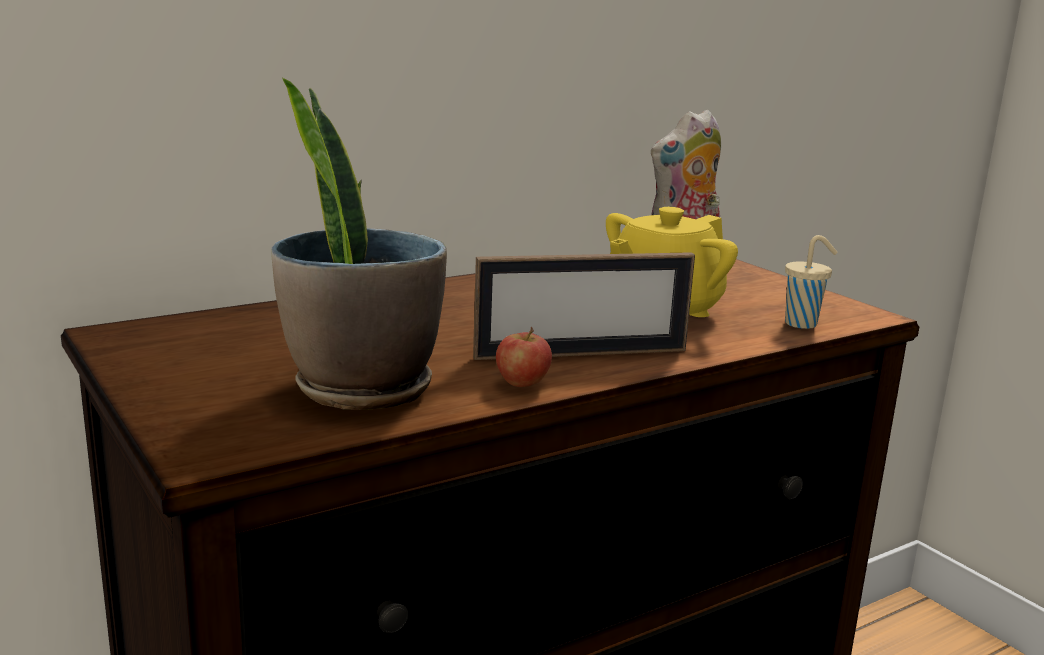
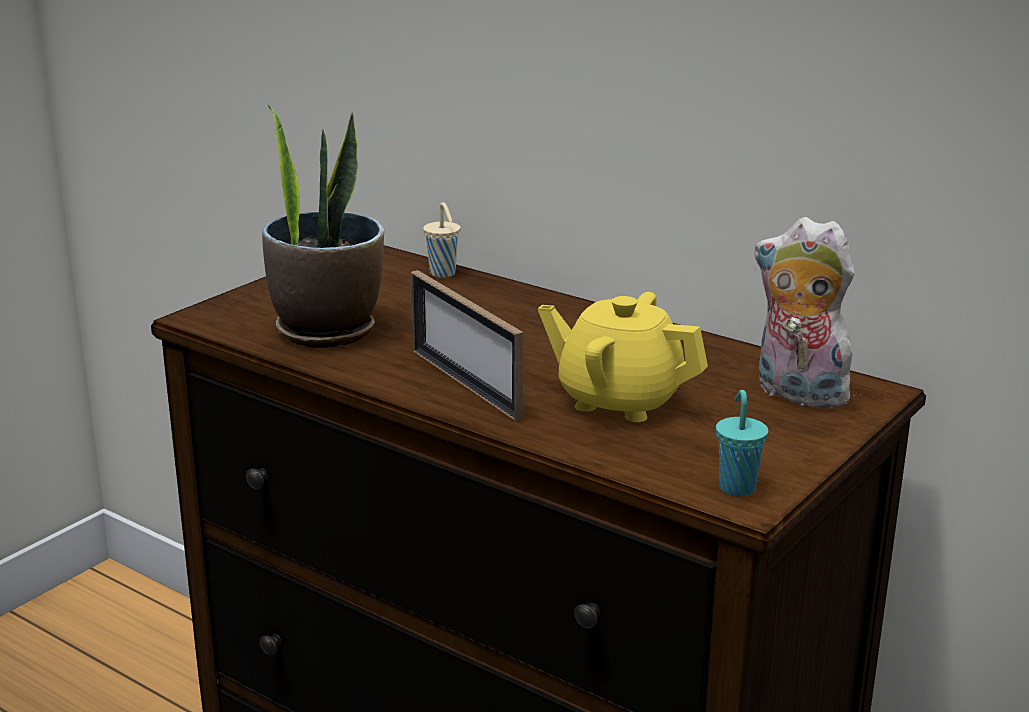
camera: 70 degrees right, 5 degrees up
apple [496,327,552,387] -> none
beige cup [785,235,838,329] -> beige cup moved to [423,202,460,278]
none -> turquoise cup [716,390,768,497]

